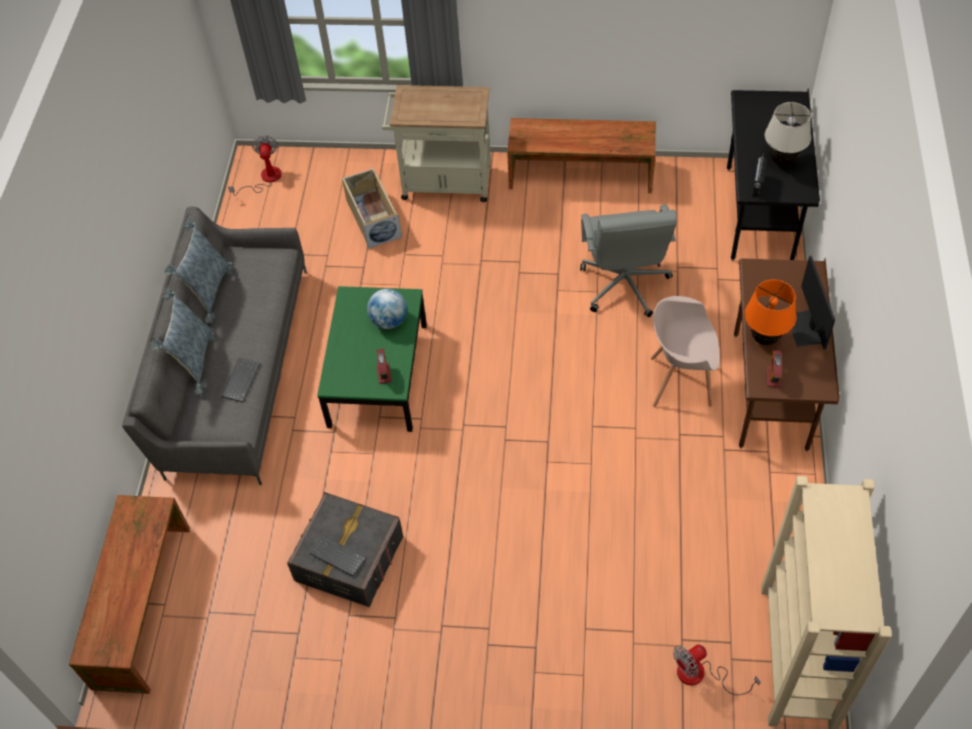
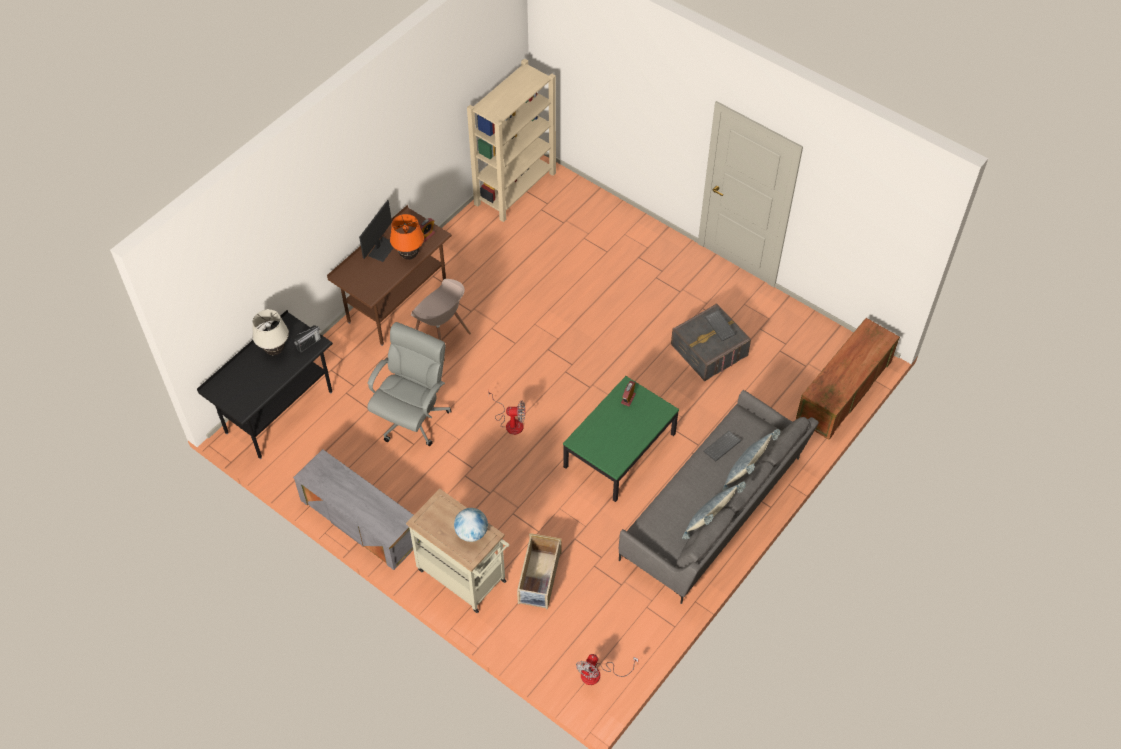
camera: 150 degrees left, 0 degrees up
globe [367,289,407,329] -> globe moved to [454,508,488,542]
brown bench [507,118,656,193] -> grey bench [293,449,421,570]
fan [673,644,761,695] -> fan moved to [489,393,525,435]

